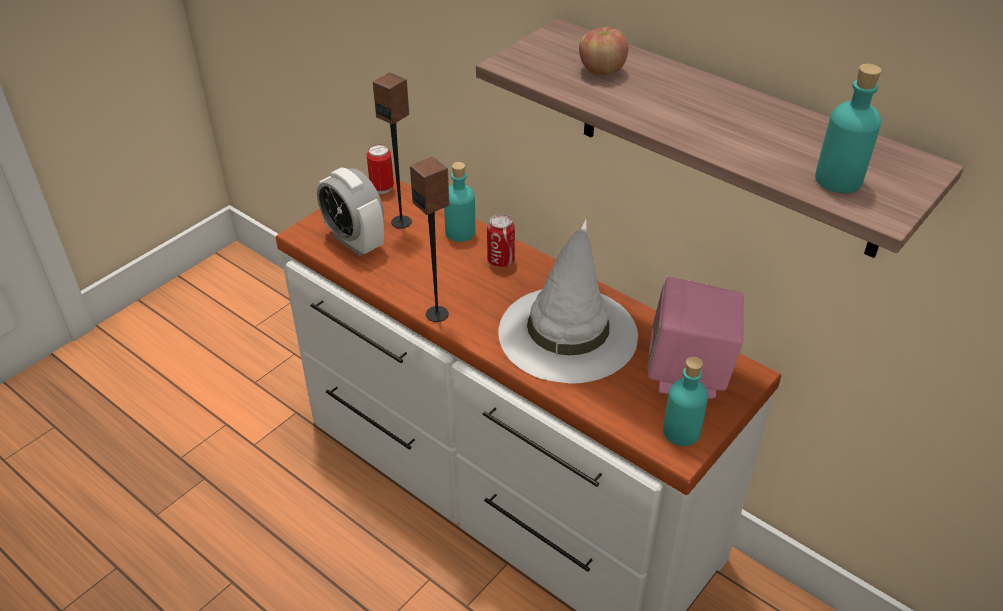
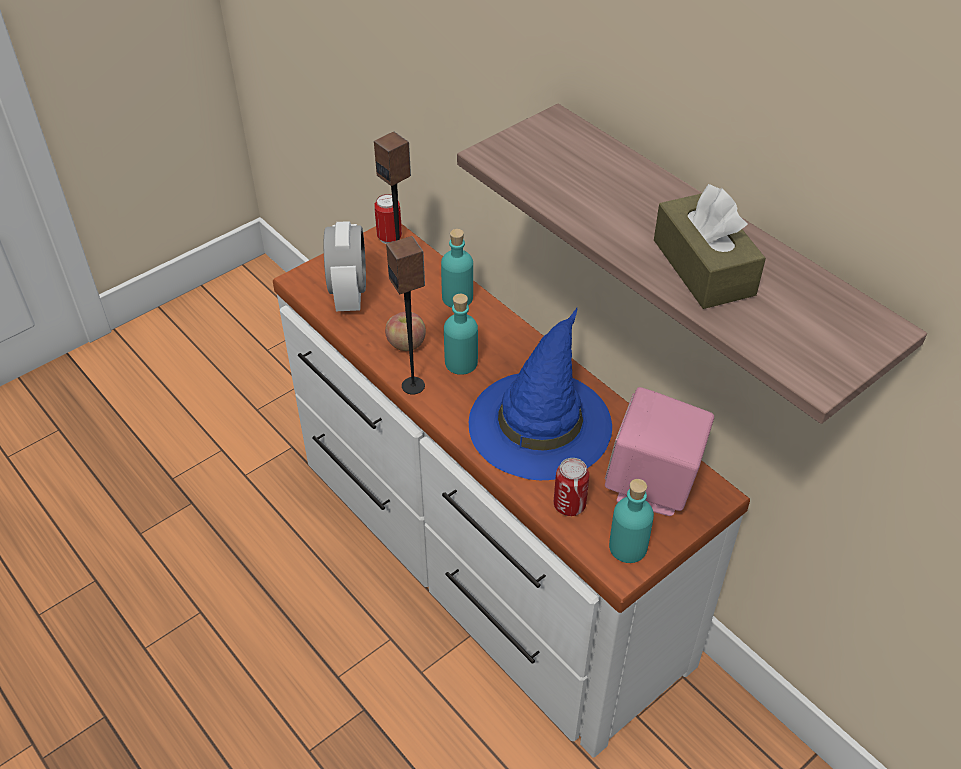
camera: 10 degrees right, 5 degrees up
alarm clock [317,168,384,256] -> alarm clock turned 150 degrees counterclockwise [324,221,366,311]
can [487,214,515,267] -> can moved to [554,458,589,516]
white hat [498,220,638,384] -> blue hat [469,308,612,480]
apple [579,27,628,75] -> apple moved to [385,312,426,351]
turquoise bottle [815,64,882,193] -> turquoise bottle moved to [444,294,478,375]
none -> brown tissue box [654,184,766,309]

